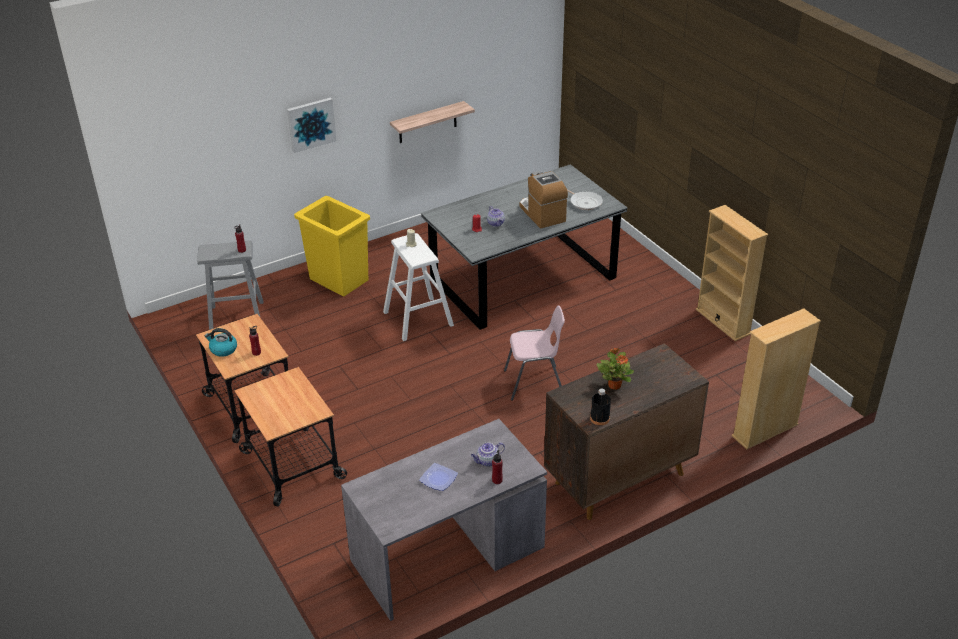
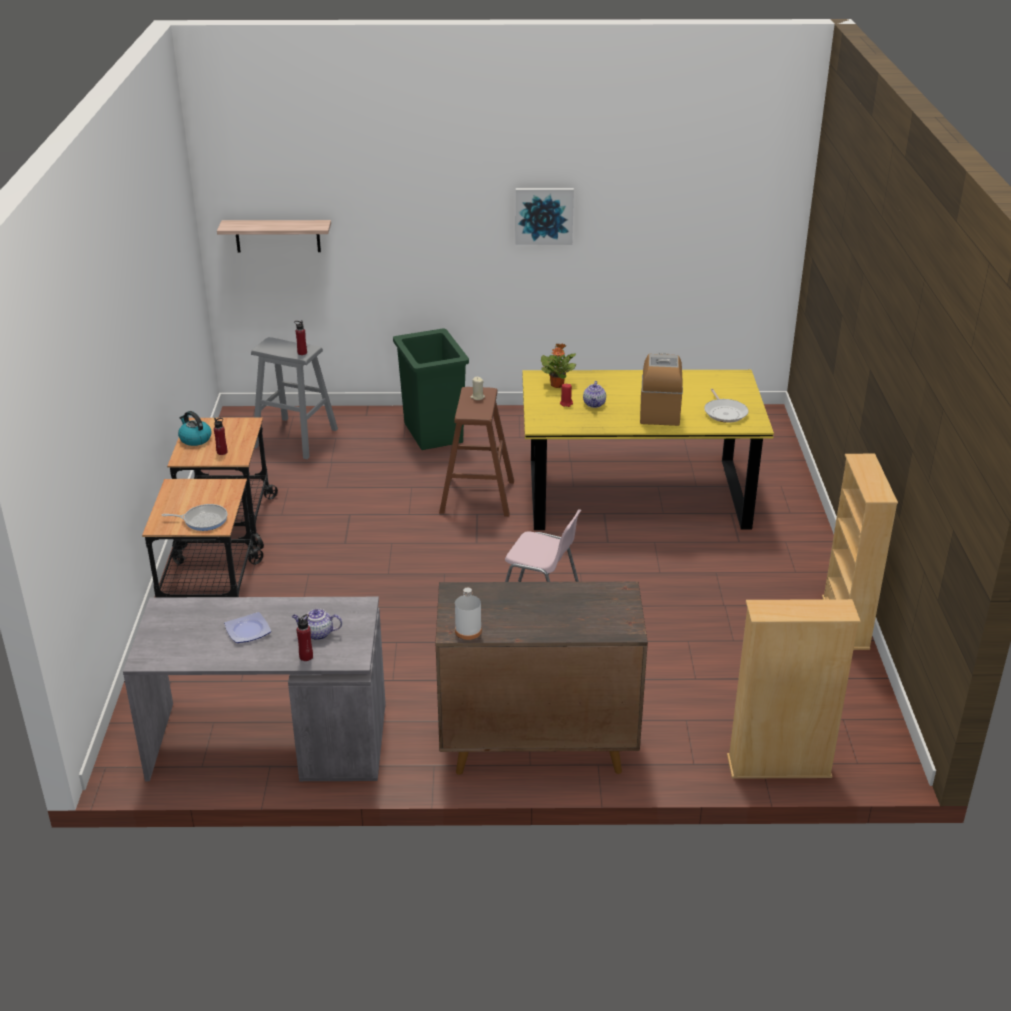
camera: 30 degrees right, 5 degrees down
picture [287,97,337,153] -> picture moved to [516,188,574,245]
yellow trash can [294,196,370,297] -> green trash can [393,328,469,450]
white stool [383,233,454,341] -> brown stool [439,387,514,517]
shelf [390,101,475,143] -> shelf moved to [217,220,331,252]
grey dining table [421,164,628,330] -> yellow dining table [522,370,774,530]
black bottle [590,389,611,425] -> white bottle [455,588,482,640]
potted plant [597,348,634,390] -> potted plant moved to [541,344,576,388]
none -> frying pan [162,504,228,531]

